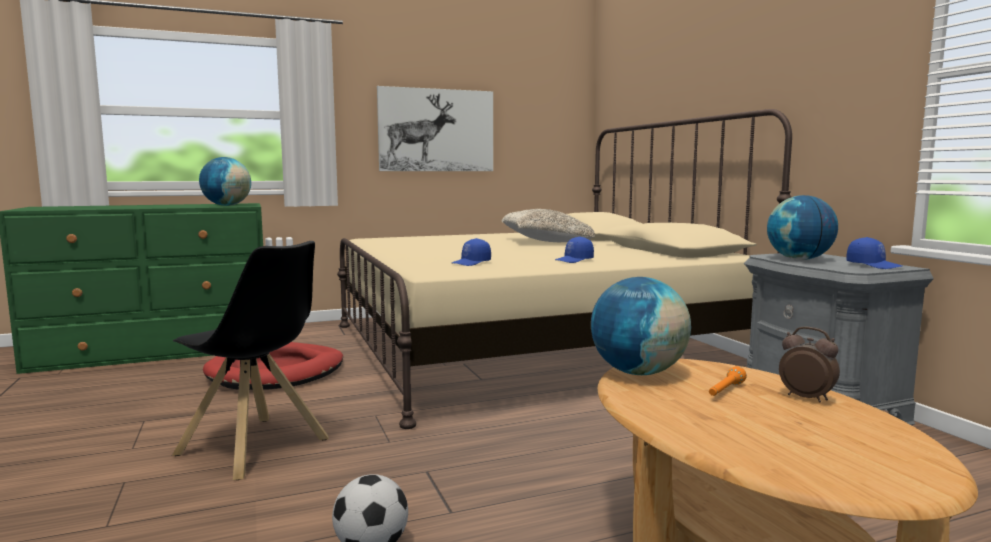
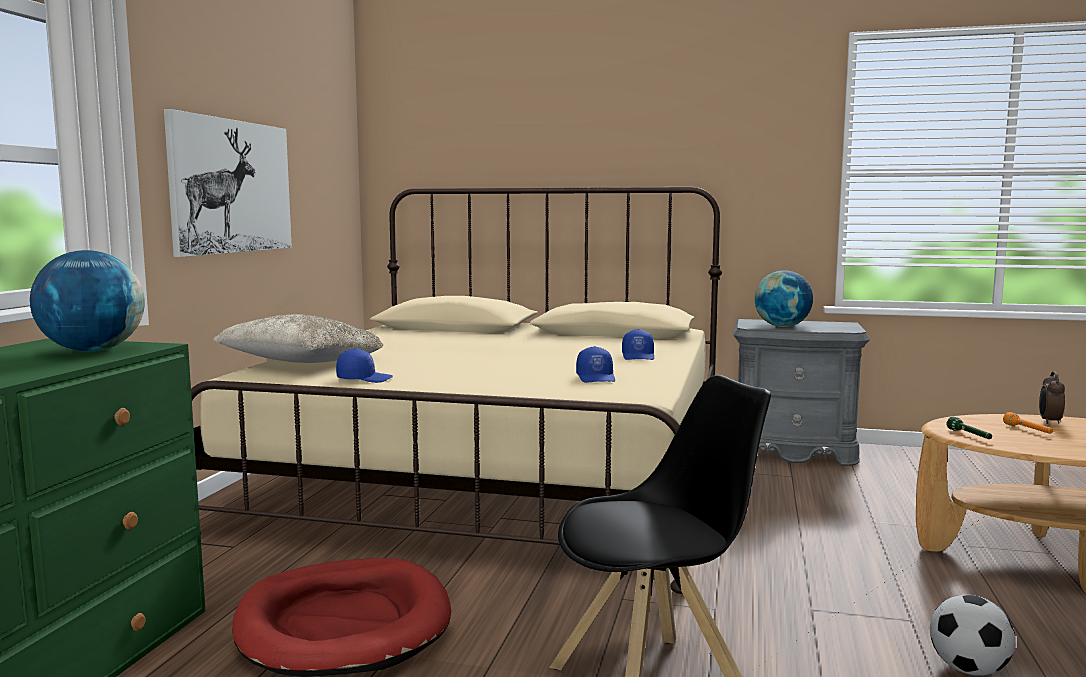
camera: 55 degrees left, 0 degrees up
beige pillow [501,209,595,242] -> beige pillow moved to [213,314,383,363]
globe [591,277,691,375] -> green flashlight [947,417,992,439]
alarm clock [779,326,840,402] -> alarm clock turned 60 degrees counterclockwise [1039,371,1065,424]
blue cap [846,237,902,269] -> blue cap moved to [336,349,393,383]

